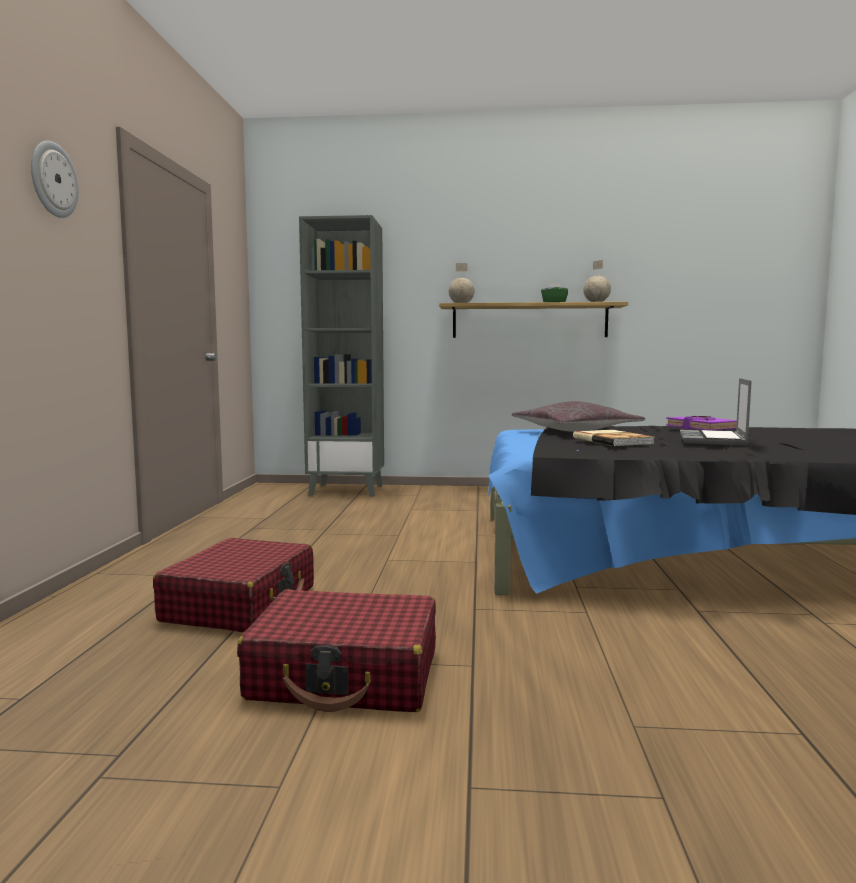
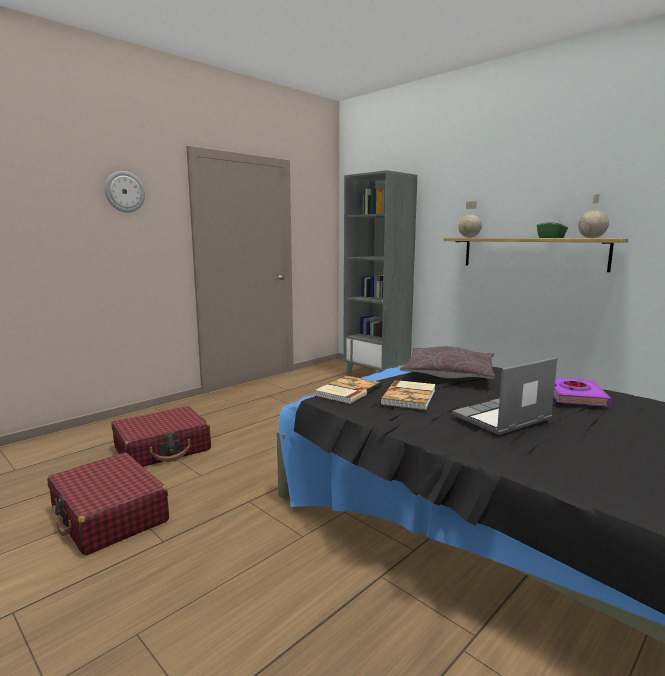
camera: 40 degrees right, 5 degrees up
none -> book [315,376,381,404]

